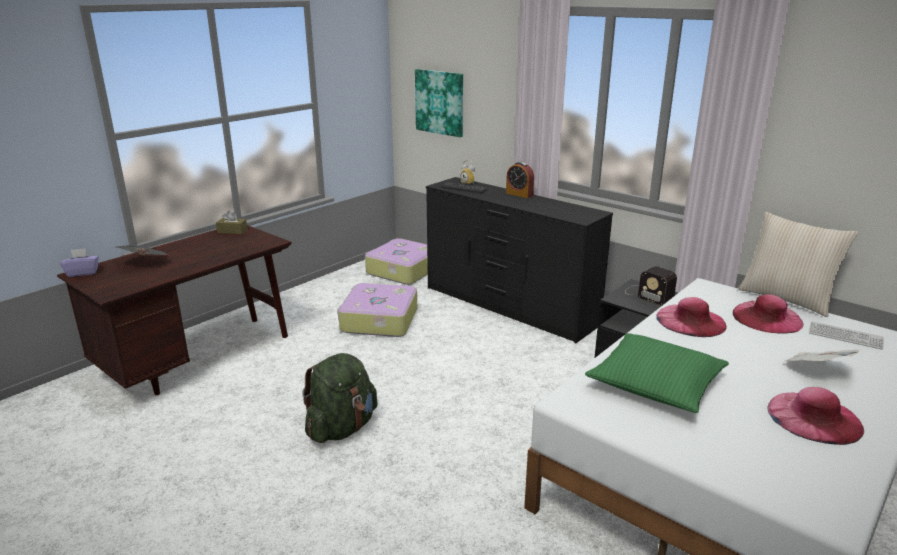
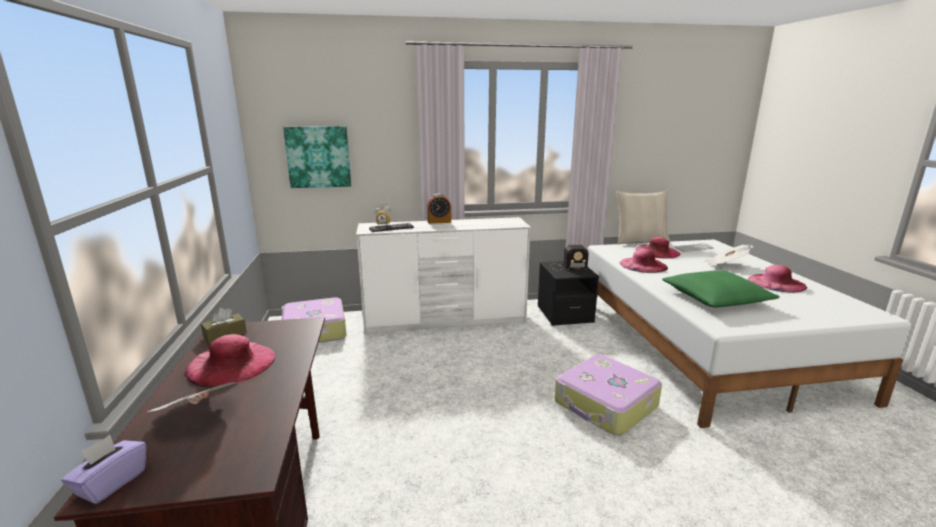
camera: 50 degrees left, 5 degrees down
green backpack [302,353,377,443] -> none
suitcase [337,283,417,337] -> suitcase moved to [554,354,662,436]
black dresser [426,177,613,343] -> white dresser [356,217,531,334]
none -> pink hat [185,334,275,387]

